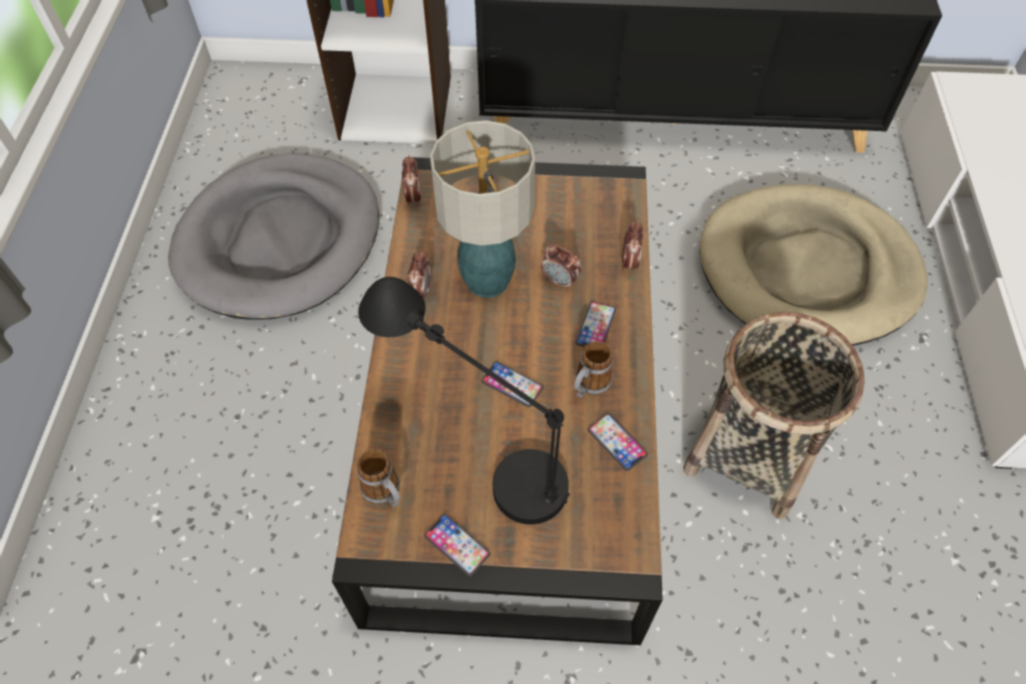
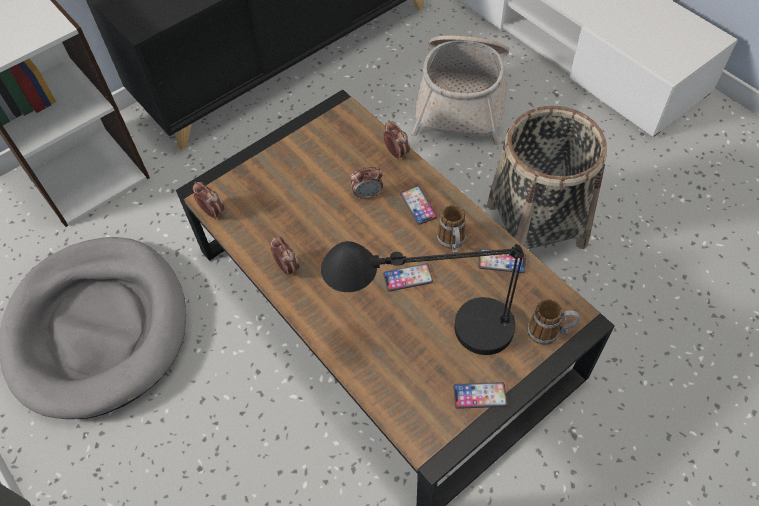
camera: 40 degrees left, 0 degrees up
mug [357,449,400,507] -> mug moved to [527,299,580,345]
table lamp [430,120,535,298] -> none
beige dog bed [699,184,928,346] -> basket [412,36,509,145]

